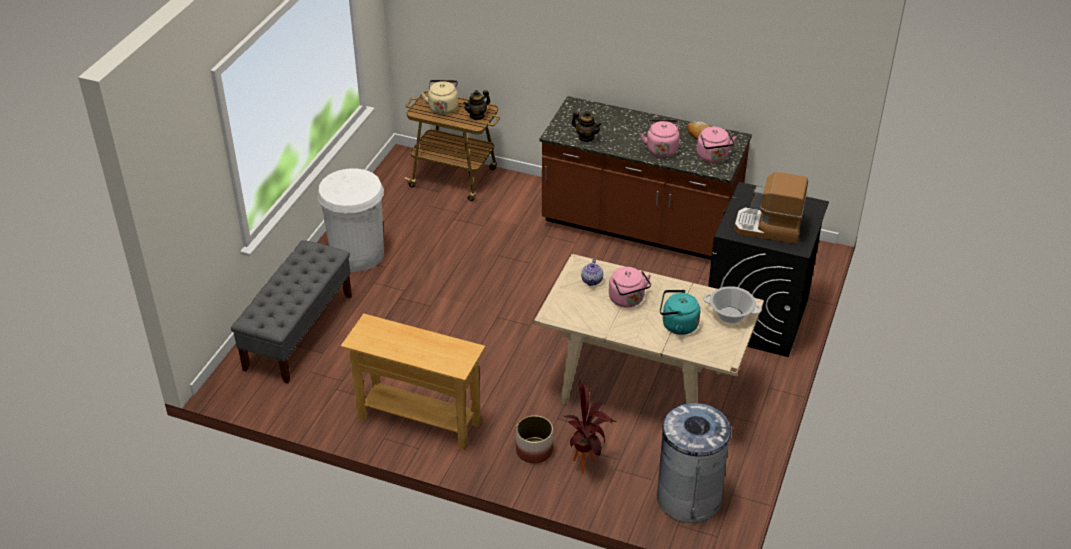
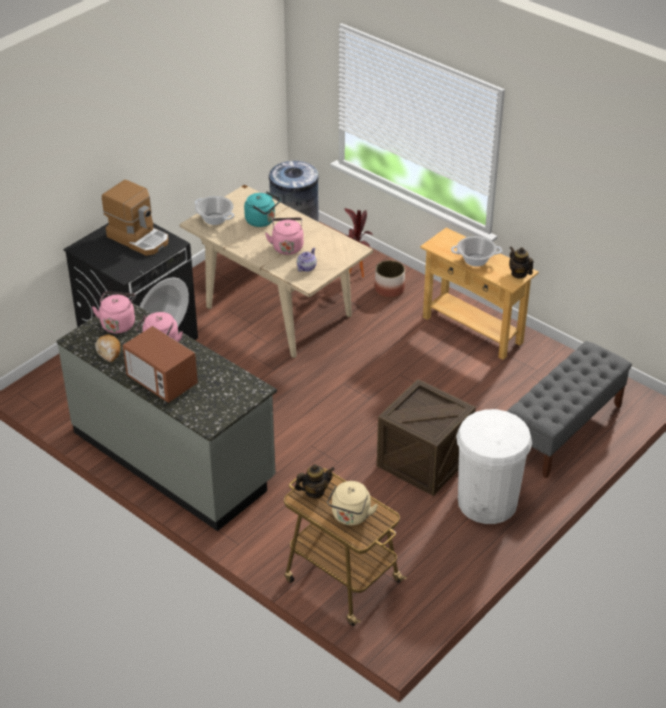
camera: 160 degrees left, 0 degrees up
brown counter [539,96,752,260] -> grey counter [57,303,277,531]
teapot [571,111,602,142] -> teapot moved to [509,247,533,278]
none -> microwave [123,326,198,403]
none -> crate [377,379,476,496]
none -> cooking pot [451,236,502,267]

